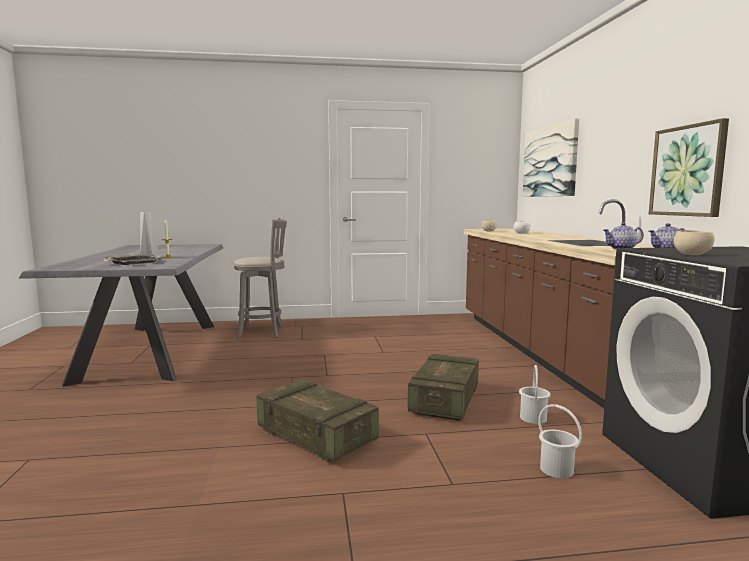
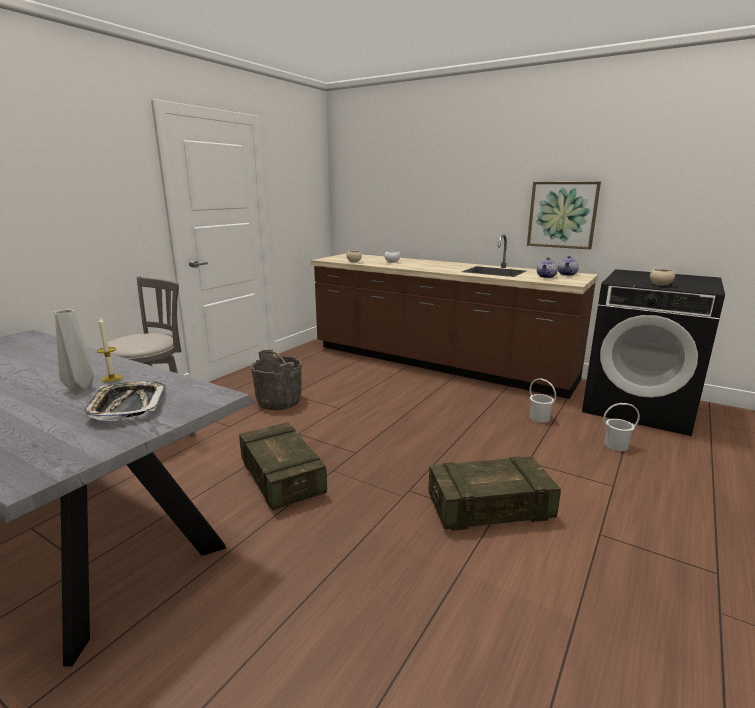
camera: 50 degrees left, 10 degrees up
crate [408,354,479,421] -> crate moved to [239,422,327,511]
picture [523,118,579,197] -> none
none -> grey bucket [251,350,302,410]

